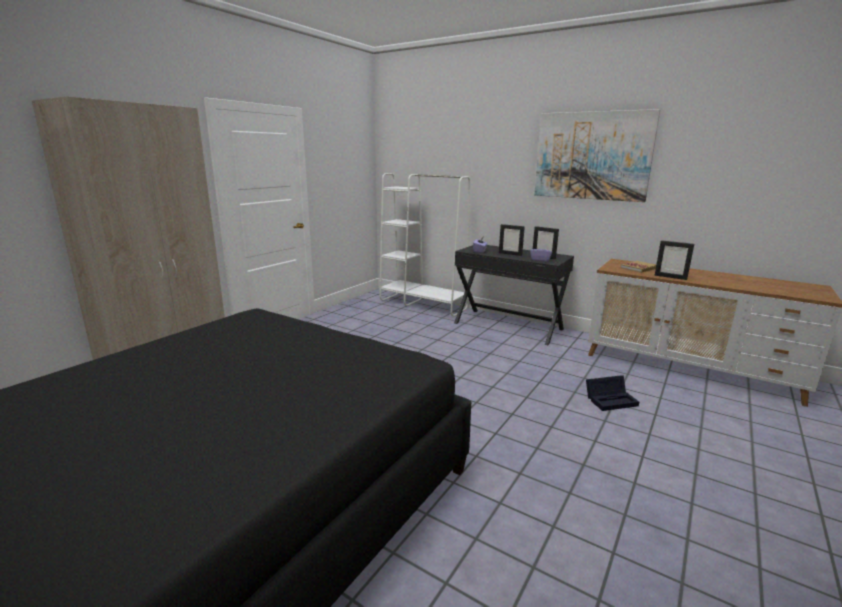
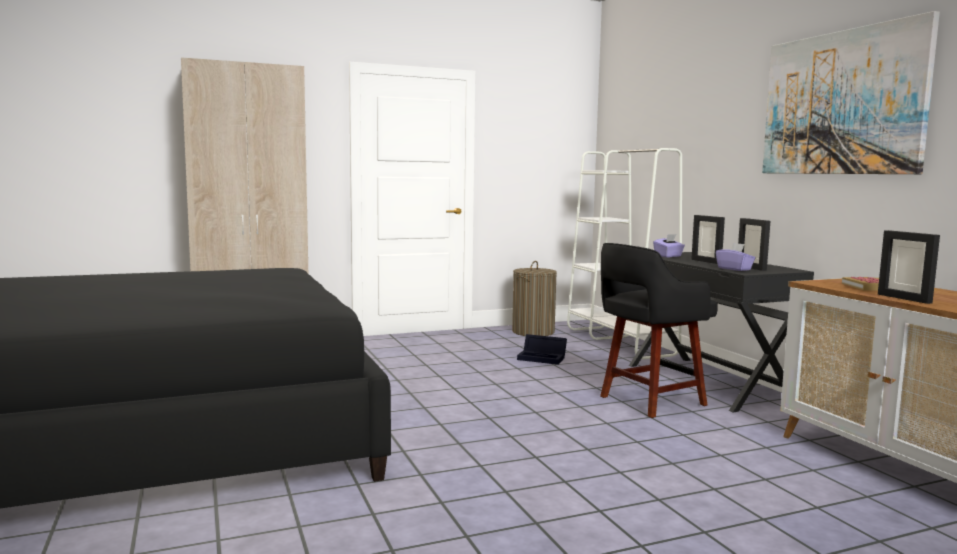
camera: 35 degrees right, 10 degrees down
black storage box [586,375,639,411] -> black storage box moved to [517,334,567,365]
none -> laundry basket [512,261,557,336]
none -> black stool [600,243,718,418]

